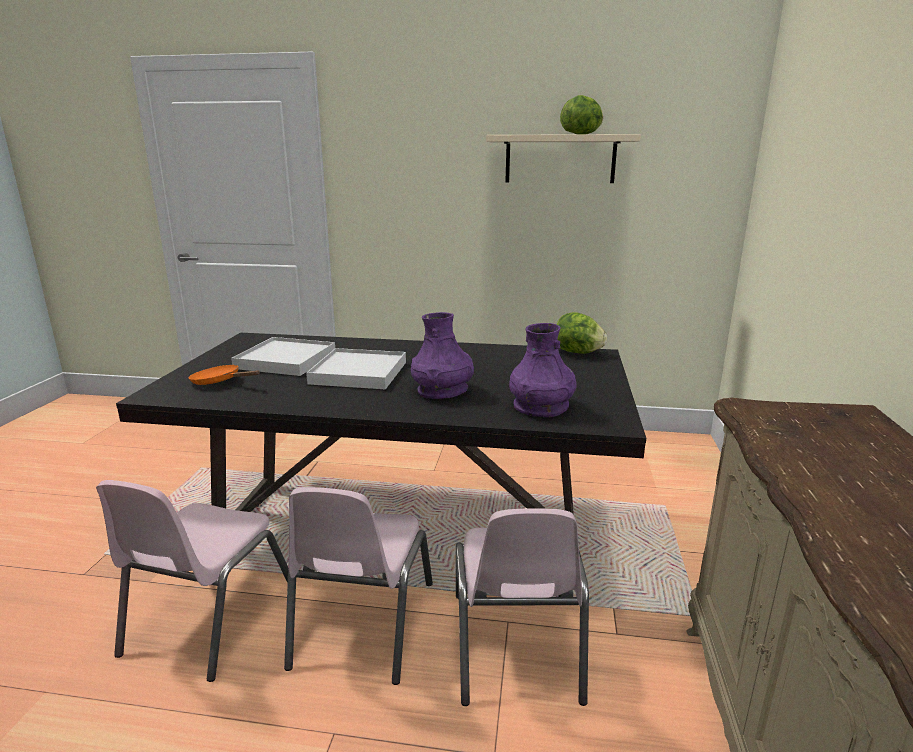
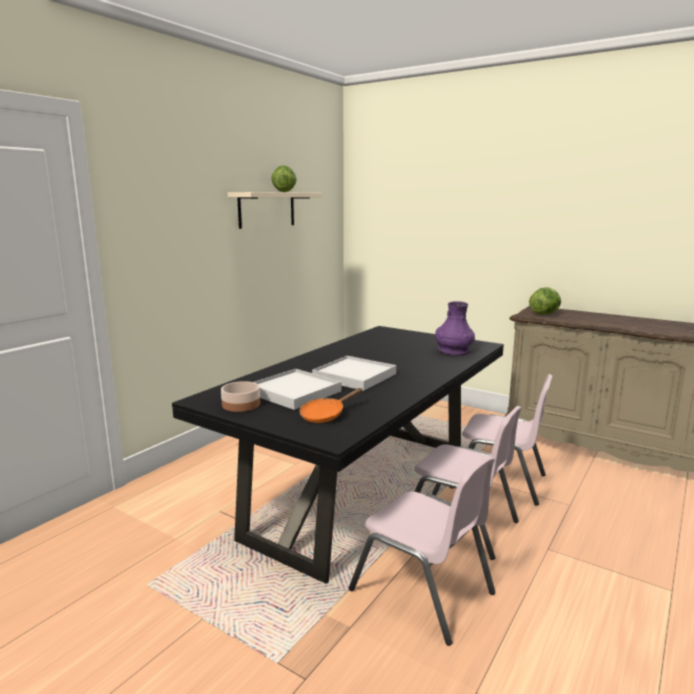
camera: 65 degrees left, 5 degrees down
purple vase [411,312,474,399] -> none
lettuce [557,312,607,354] -> lettuce moved to [529,287,561,315]
none -> bowl [221,381,260,412]

